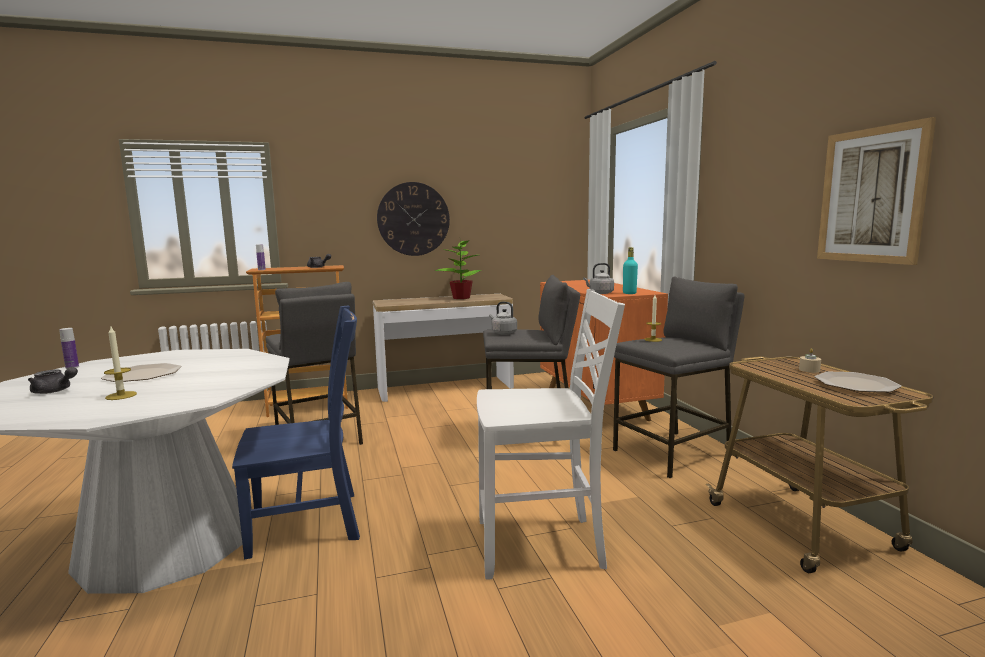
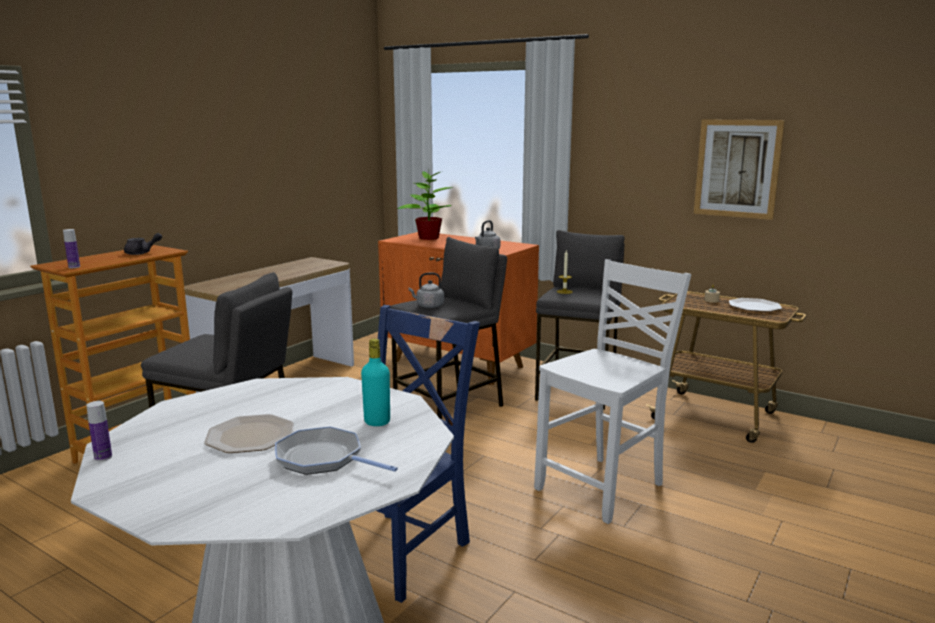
camera: 40 degrees left, 5 degrees up
grey teapot [28,367,78,394] -> none
candle [104,327,137,400] -> frying pan [275,426,398,475]
wall clock [377,182,450,256] -> none
potted plant [435,241,481,299] -> potted plant moved to [397,170,454,240]
turquoise bottle [623,247,638,294] -> turquoise bottle moved to [361,339,390,426]

